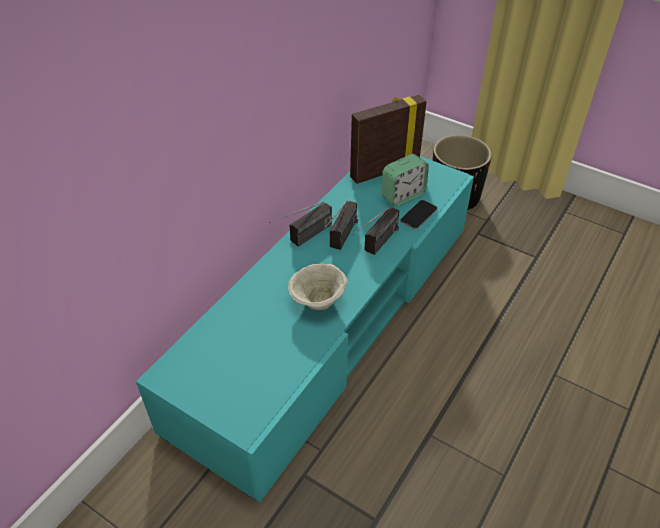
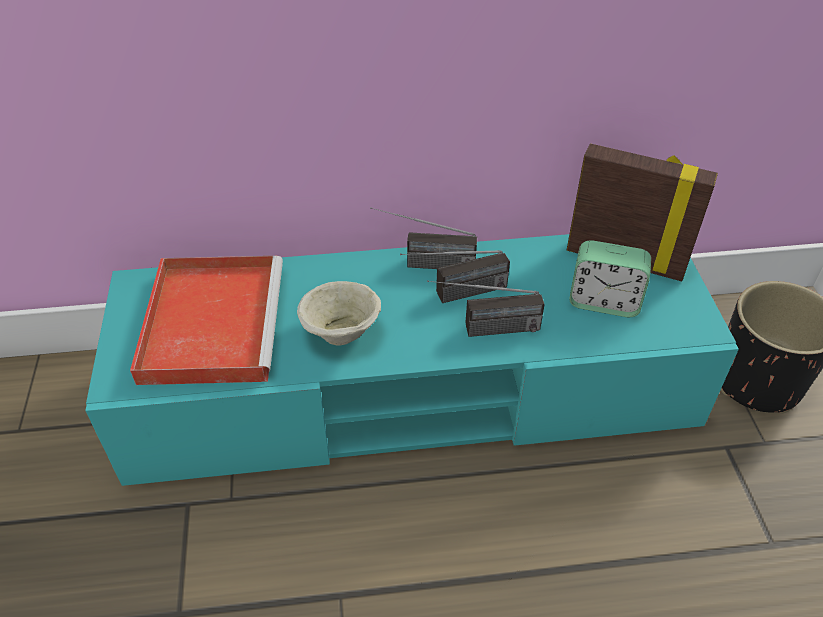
camera: 50 degrees right, 0 degrees up
phone [400,200,437,229] -> none
none -> red tray [130,256,283,385]

